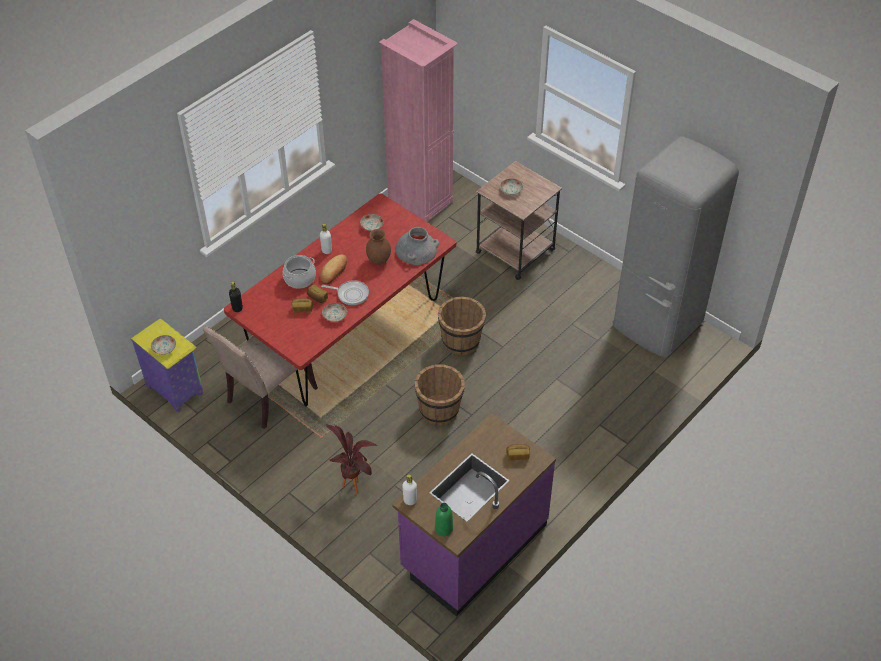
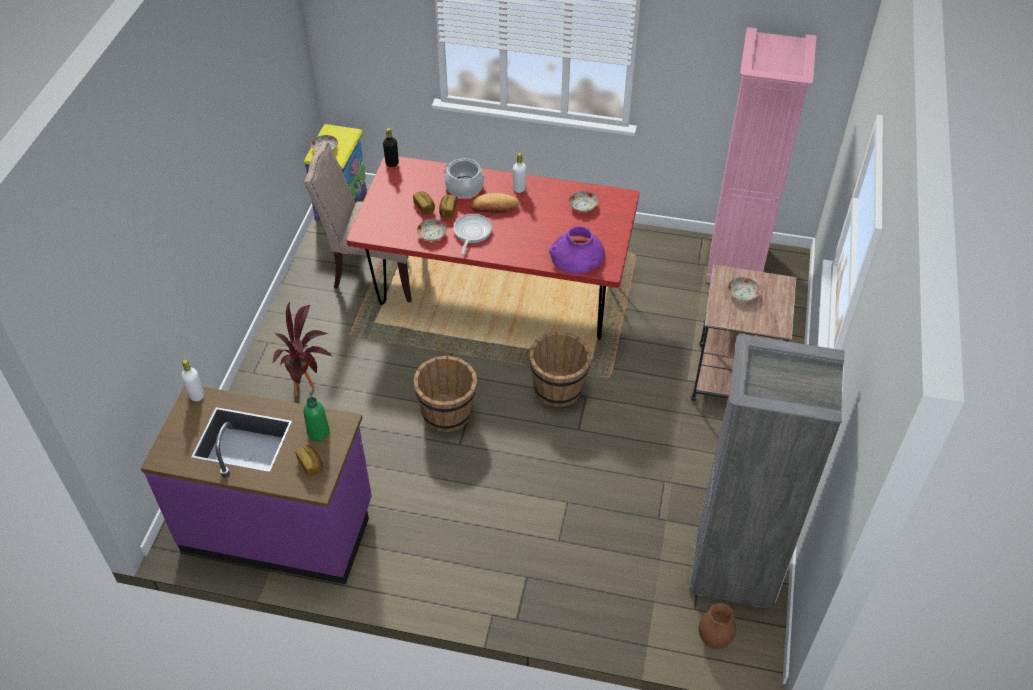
camera: 60 degrees right, 0 degrees up
frying pan [321,280,369,305] -> frying pan turned 150 degrees counterclockwise [454,214,492,255]
brown vase [366,229,391,265] -> brown vase moved to [699,603,736,649]
grey vase [395,227,439,265] -> purple vase [549,226,605,274]
green bottle [435,503,453,536] -> green bottle moved to [303,397,330,441]
grey fridge [613,136,739,357] -> grey cabinet [689,334,845,608]

